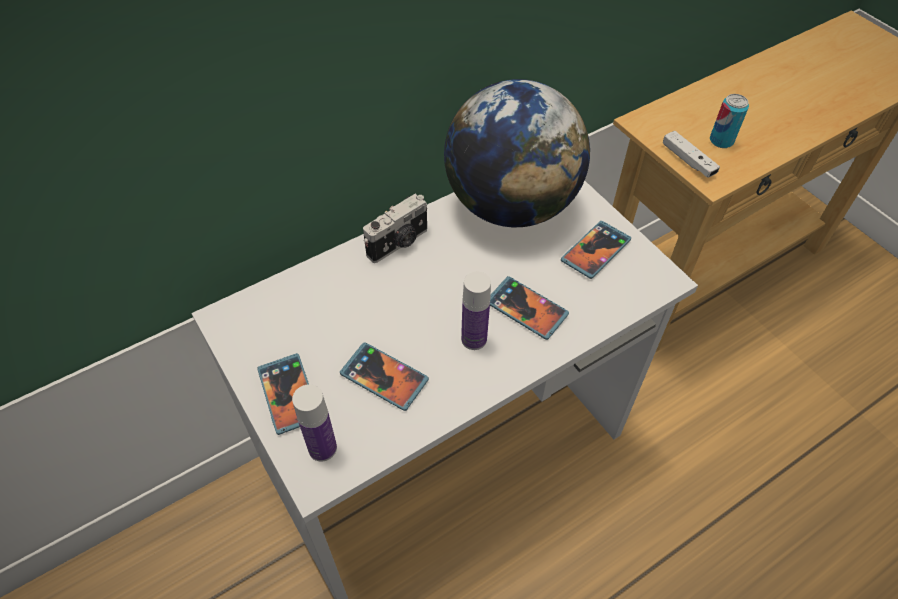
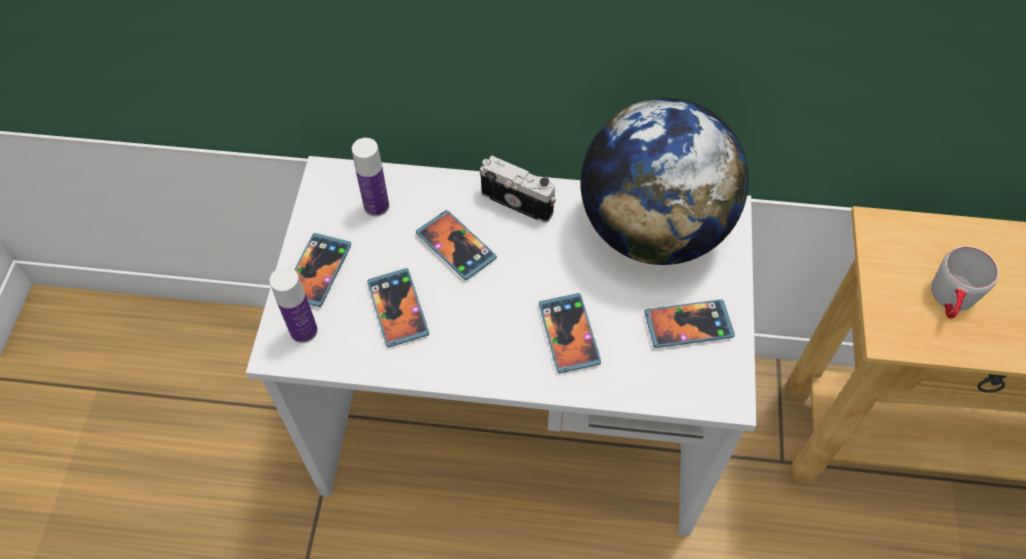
camera: 40 degrees right, 5 degrees up
camera [363,194,427,263] -> camera turned 150 degrees counterclockwise [479,155,556,223]
bottle [461,272,491,350] -> bottle moved to [352,138,389,217]
white game controller [663,131,720,178] -> none
can [710,94,749,148] -> grey mug [931,246,999,319]
none -> phone [416,210,497,280]

